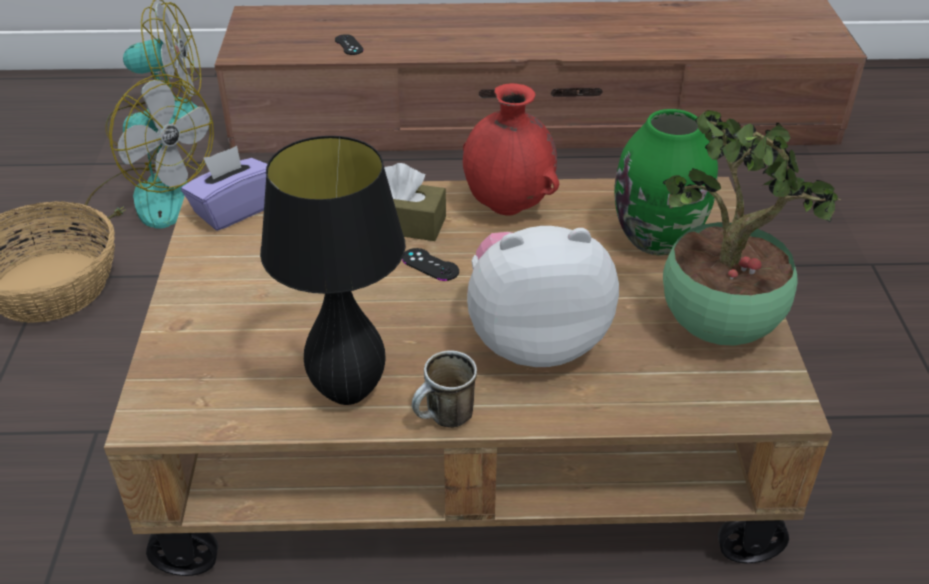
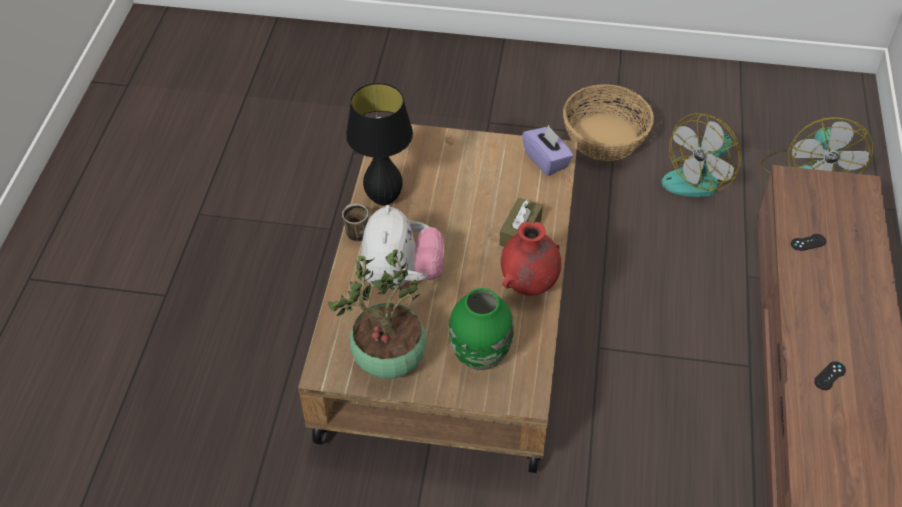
camera: 100 degrees right, 10 degrees up
black game controller [402,248,459,281] -> black game controller moved to [814,361,846,390]

